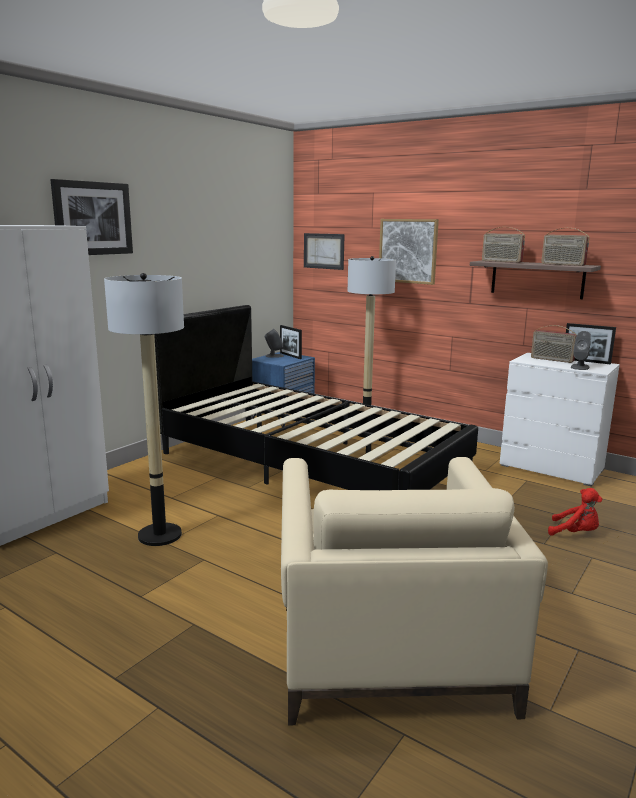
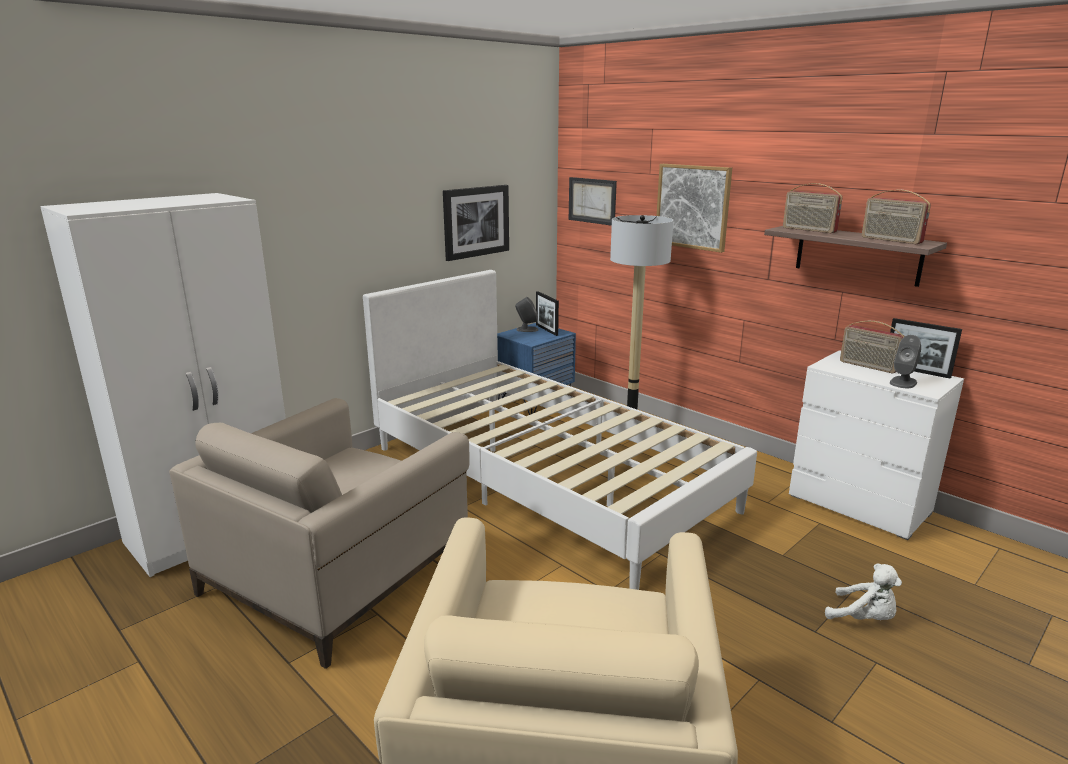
camera: 10 degrees right, 5 degrees up
picture [50,179,133,255] -> picture moved to [443,185,509,261]
floor lamp [104,273,184,546] -> beige armchair [169,398,469,669]
black bed [154,305,478,490] -> white bed [363,270,757,590]
red plush toy [548,488,602,536] -> white plush toy [825,564,902,620]

